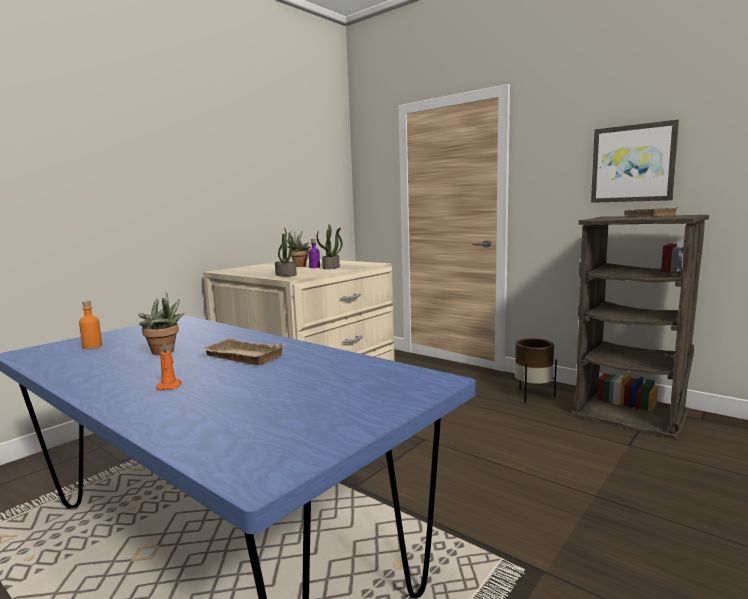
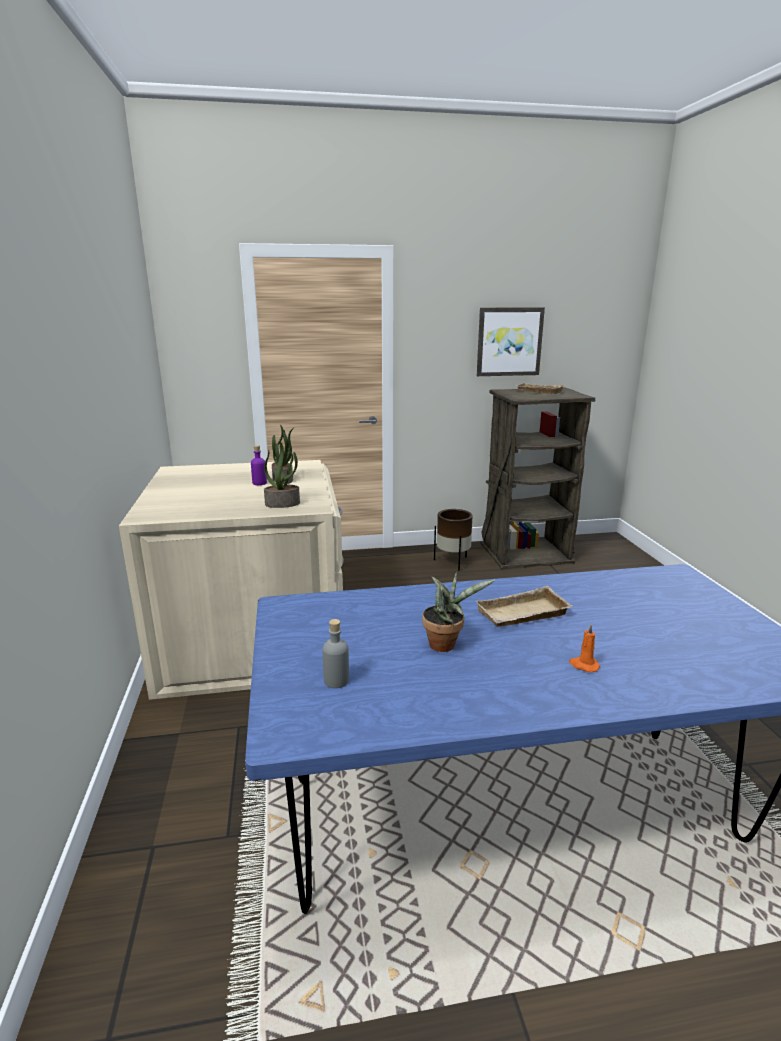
camera: 50 degrees left, 10 degrees up
orange bottle [79,301,102,349] -> grey bottle [323,619,349,688]
potted plant [286,231,310,267] -> none

